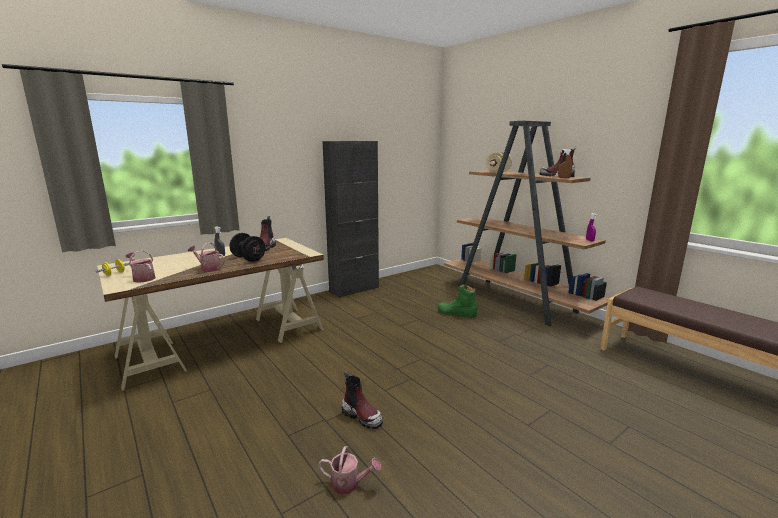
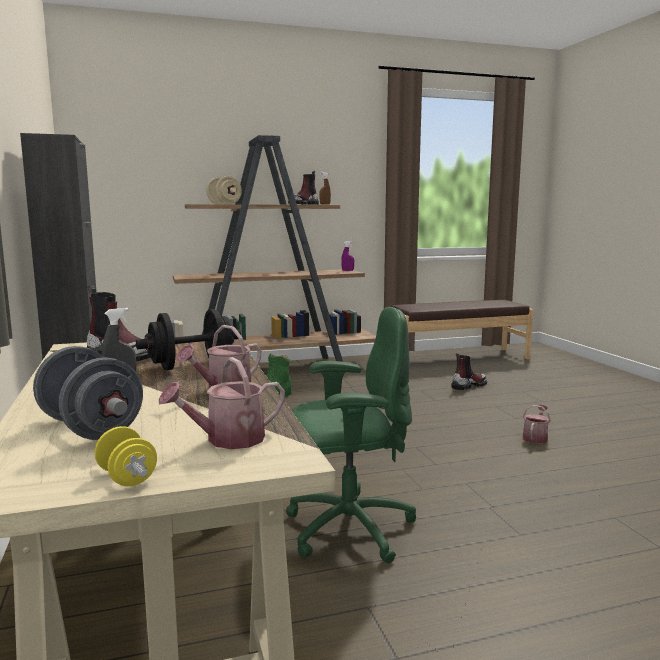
camera: 70 degrees left, 5 degrees down
watering can [318,446,382,495] -> watering can moved to [523,405,551,444]
boot [342,371,383,429] -> boot moved to [452,353,487,390]
none -> grey dumbbell [33,346,143,440]
none -> green office chair [286,307,416,563]

